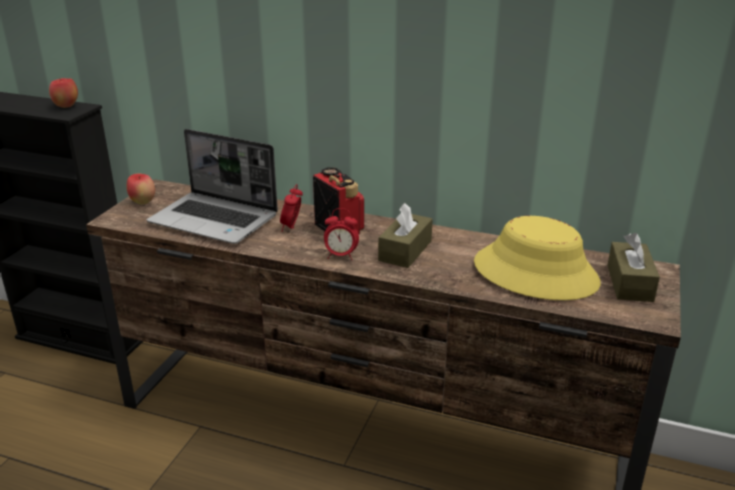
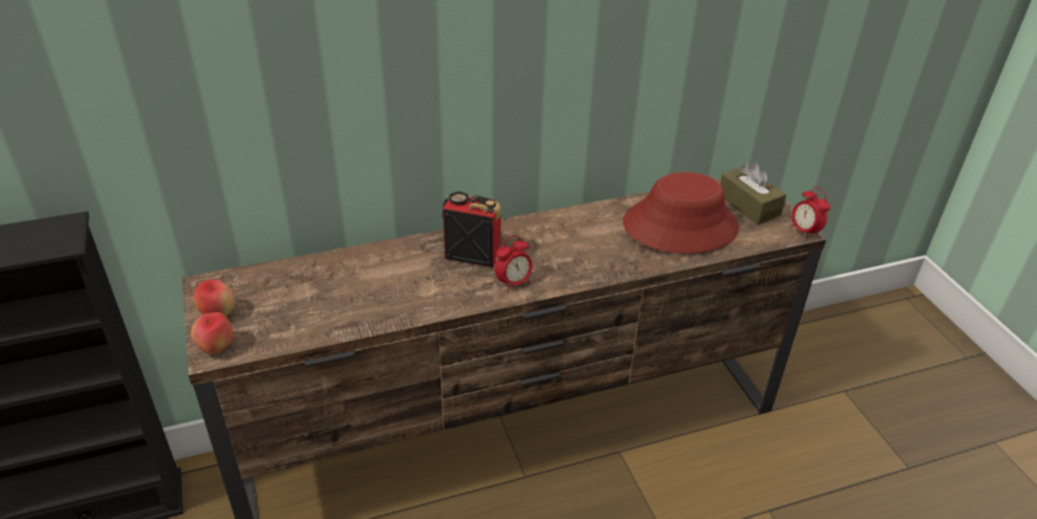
camera: 40 degrees left, 10 degrees up
apple [49,78,78,108] -> apple moved to [191,312,233,355]
laptop [147,129,278,244] -> none
alarm clock [280,184,303,232] -> alarm clock moved to [790,187,830,240]
brown tissue box [378,203,433,268] -> none
yellow hat [474,216,601,300] -> red hat [623,172,739,254]

